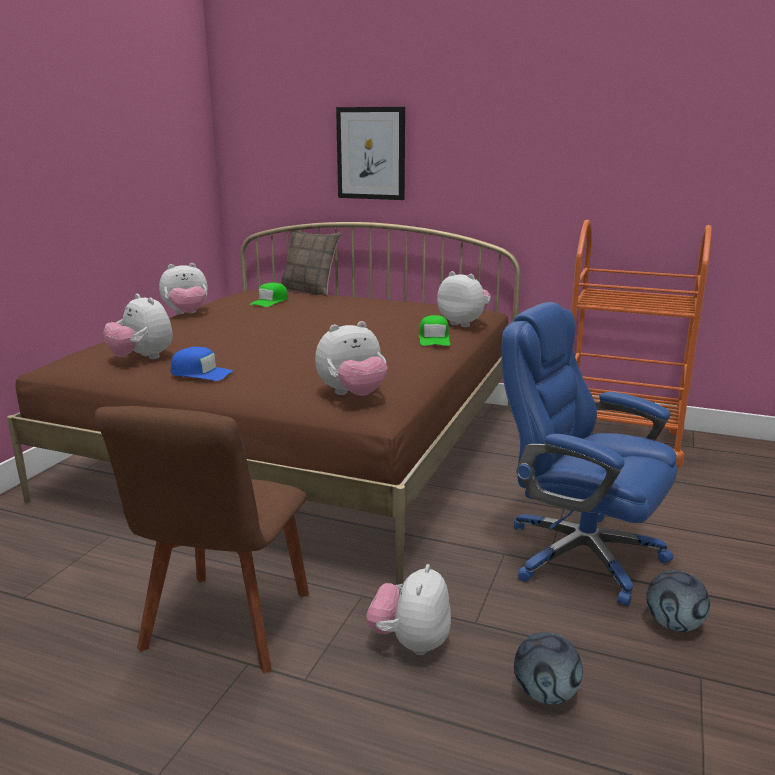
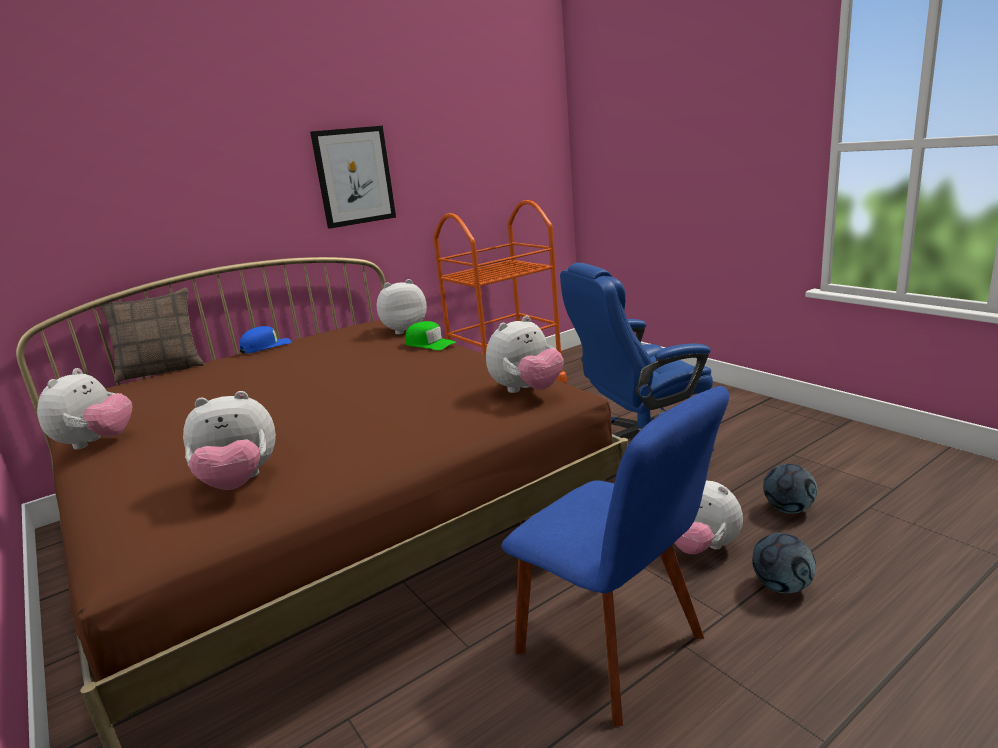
camera: 55 degrees left, 0 degrees up
brown chair [95,406,309,674] -> blue chair [501,386,729,727]
blue cap [170,347,234,381] -> blue cap moved to [240,326,291,353]
green cap [250,283,288,307] -> none
plush toy [315,321,387,396] -> plush toy turned 45 degrees clockwise [486,316,564,393]
picture [336,107,405,200] -> picture moved to [310,126,396,229]
football [646,570,710,632] -> football moved to [752,533,816,593]

